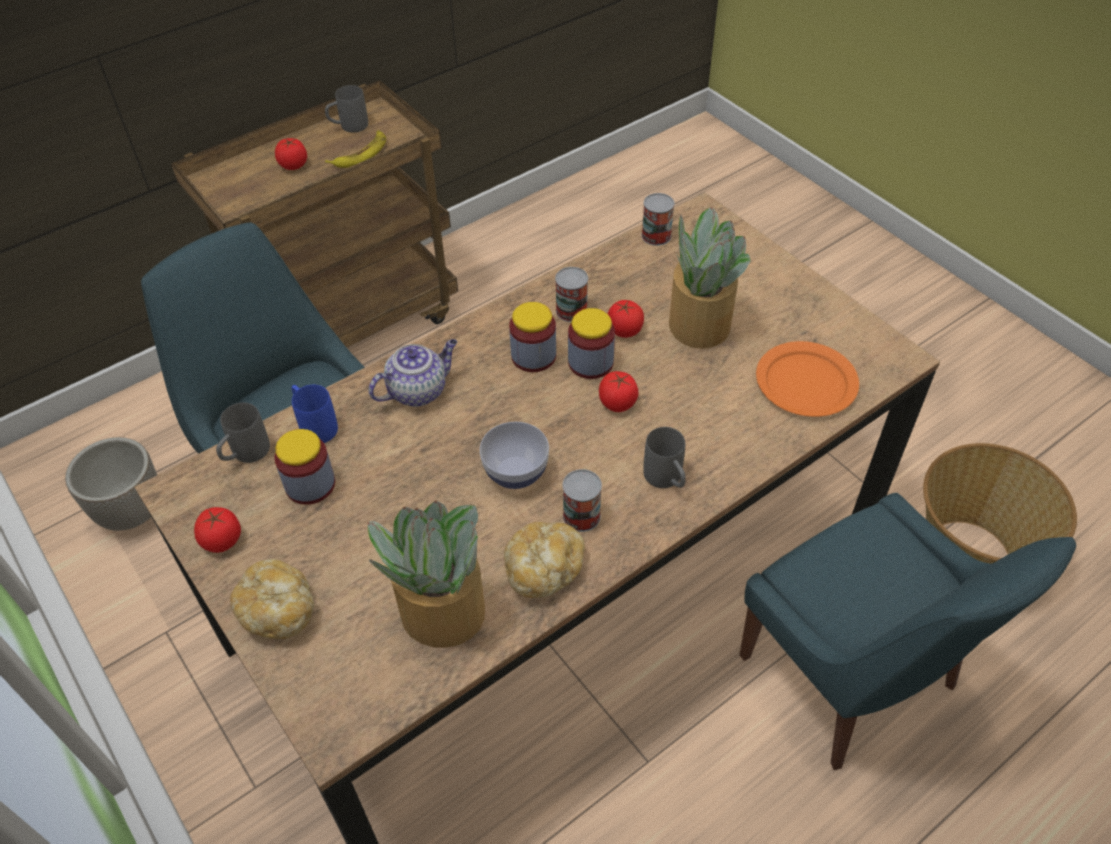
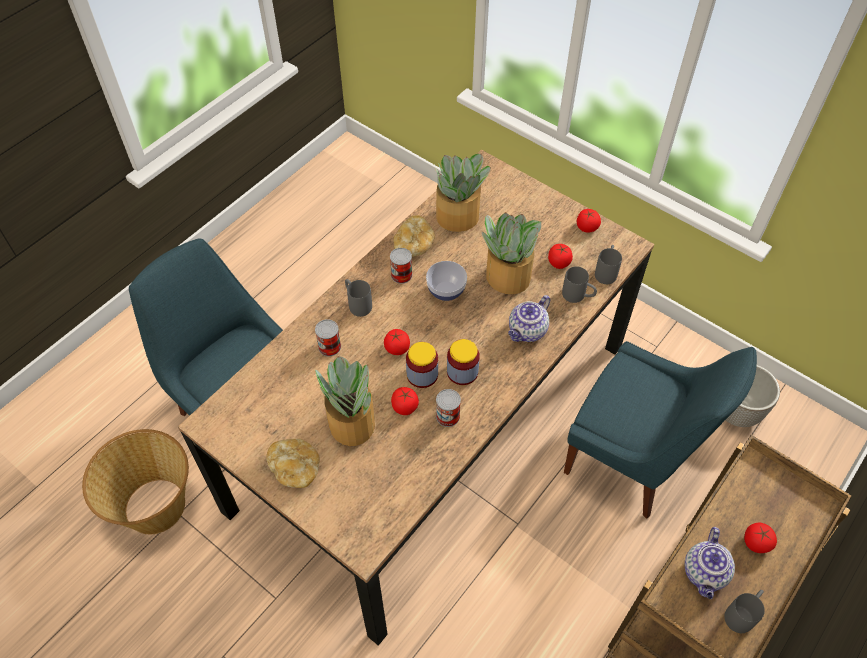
camera: 165 degrees right, 5 degrees up
bread [230,559,314,639] -> bread moved to [266,439,320,488]
jar [274,429,335,505] -> tomato [548,244,573,269]
blue mug [291,385,338,443] -> grey mug [562,266,597,303]
banana [325,130,386,168] -> teapot [685,527,735,599]
can [642,193,674,246] -> can moved to [315,319,341,356]
orange plate [756,341,859,417] -> none
none -> potted plant [482,212,541,294]

